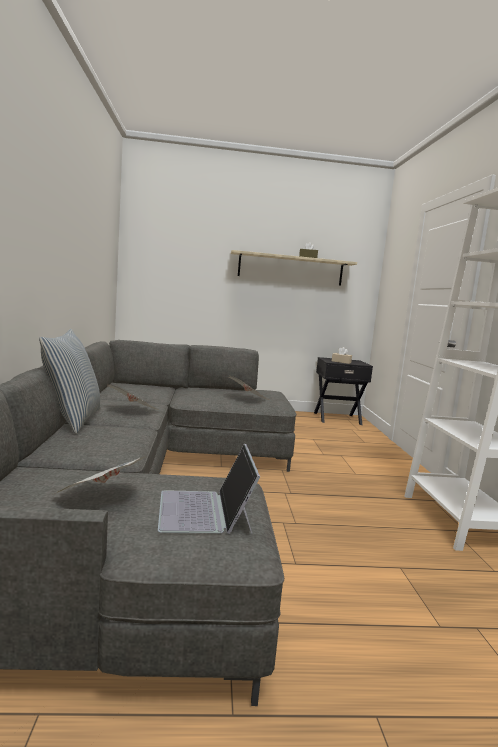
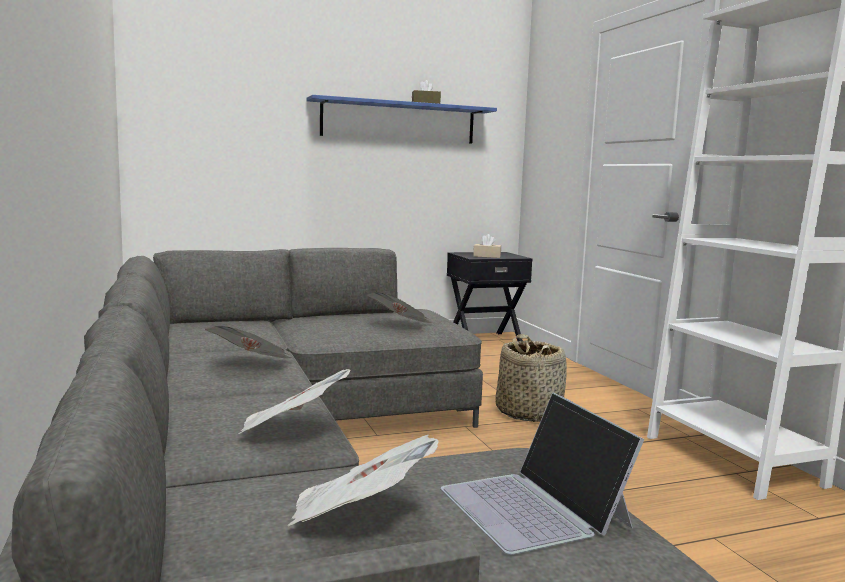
camera: 15 degrees left, 0 degrees up
pillow [39,329,101,434] -> none
beige shelf [231,250,357,285] -> blue shelf [306,95,497,144]
none -> newspaper [239,369,350,434]
none -> basket [496,334,567,422]

